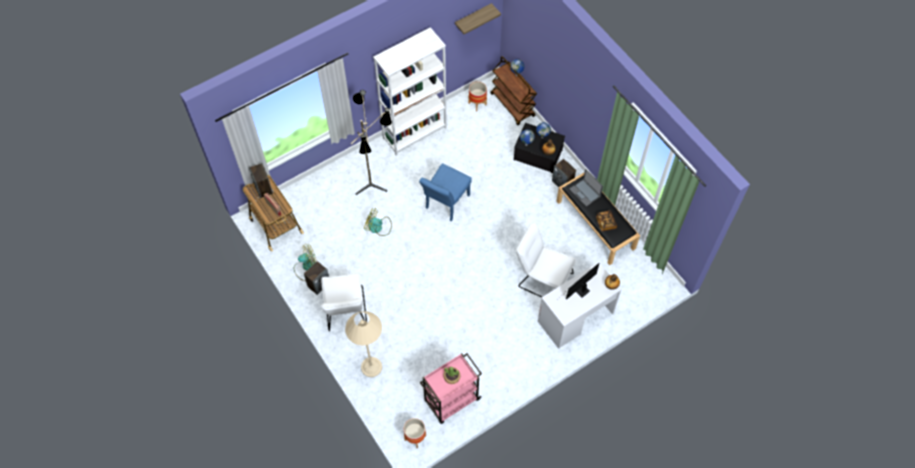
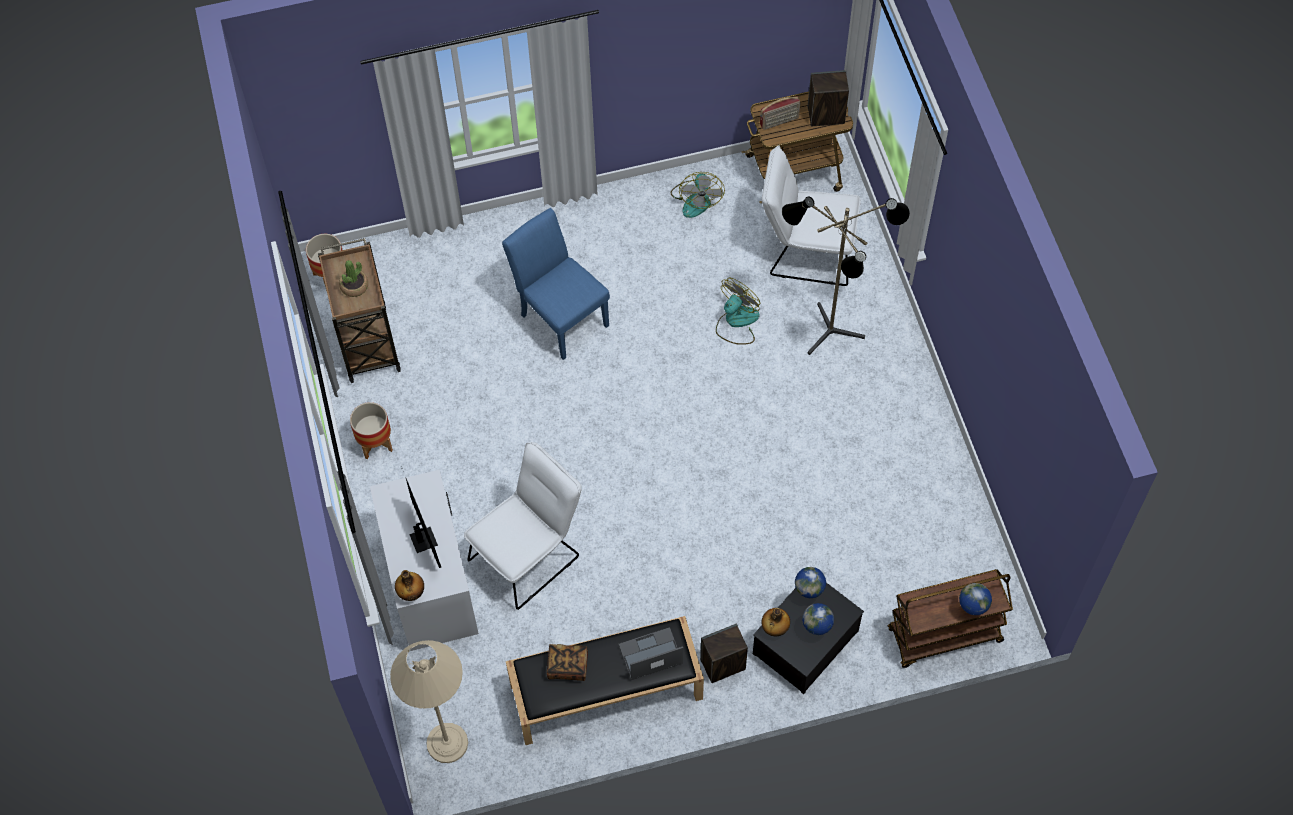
camera: 110 degrees right, 0 degrees up
speaker [304,261,329,295] -> none
white chair [321,272,367,331] -> white chair moved to [762,145,861,286]
beige floor lamp [345,311,382,377] -> beige floor lamp moved to [390,640,468,763]
white bookcase [373,27,447,156] -> none
blue chair [419,163,472,221] -> blue chair moved to [502,208,610,360]
pink cart [420,353,482,424] -> brown cart [318,238,401,383]
shelf [455,3,501,34] -> none
planter [468,81,487,111] -> planter moved to [350,402,393,459]

